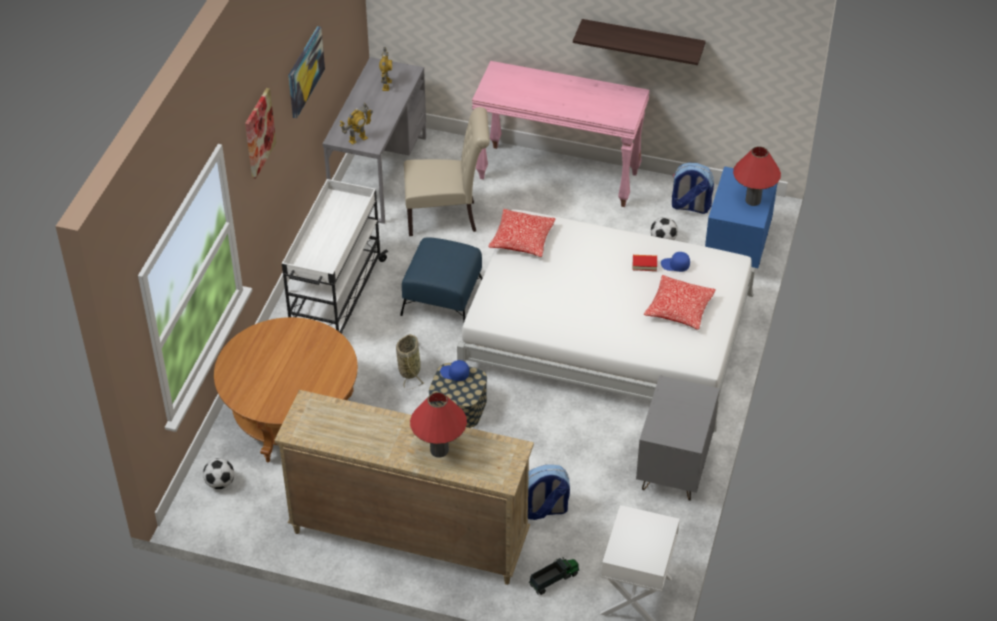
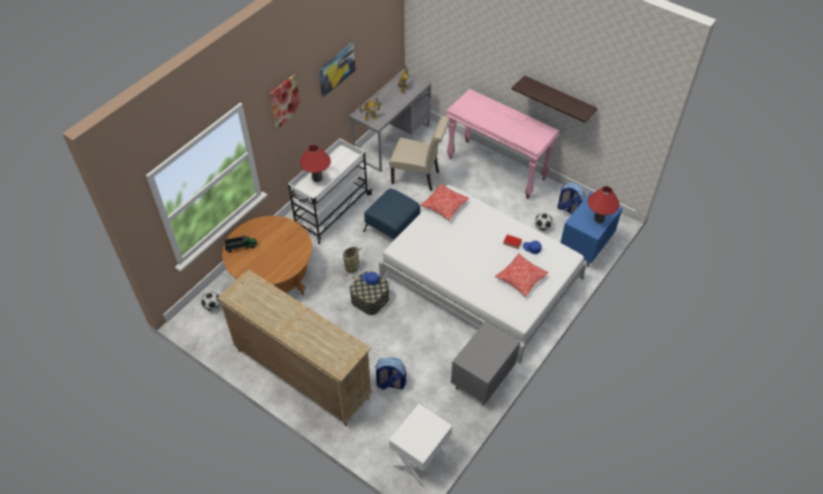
camera: 20 degrees right, 5 degrees up
red table lamp [410,392,467,458] -> red table lamp moved to [300,145,331,182]
toy truck [529,558,579,595] -> toy truck moved to [225,235,257,253]

